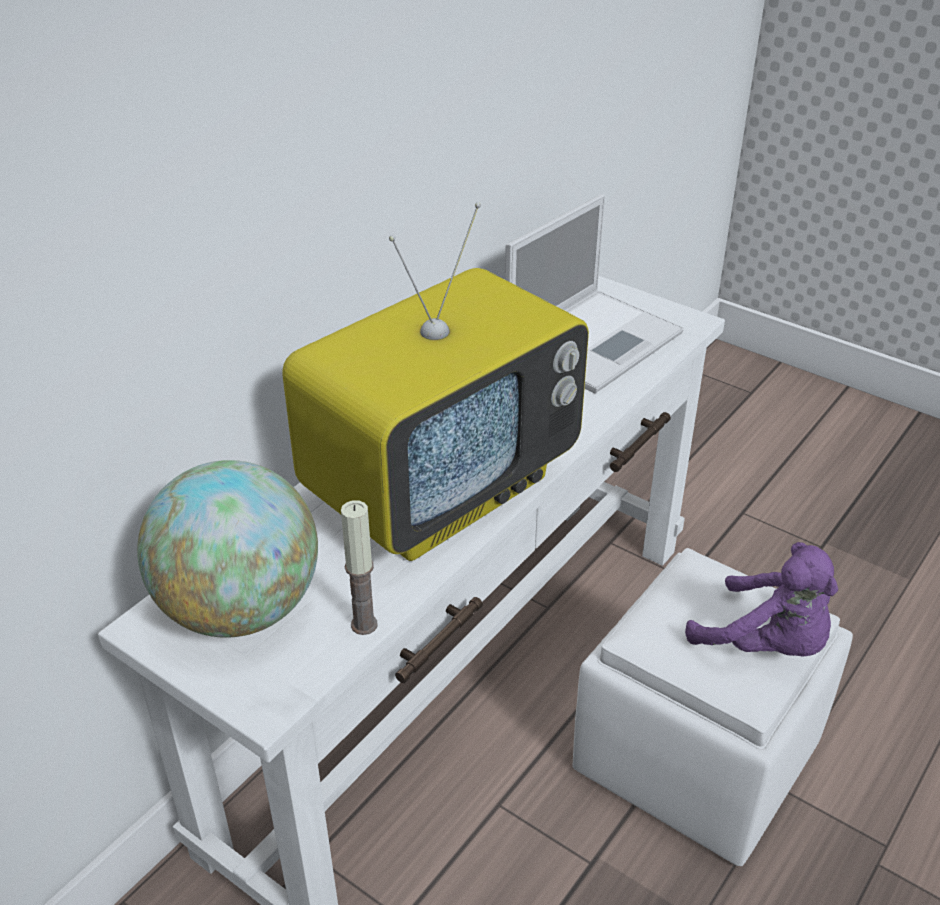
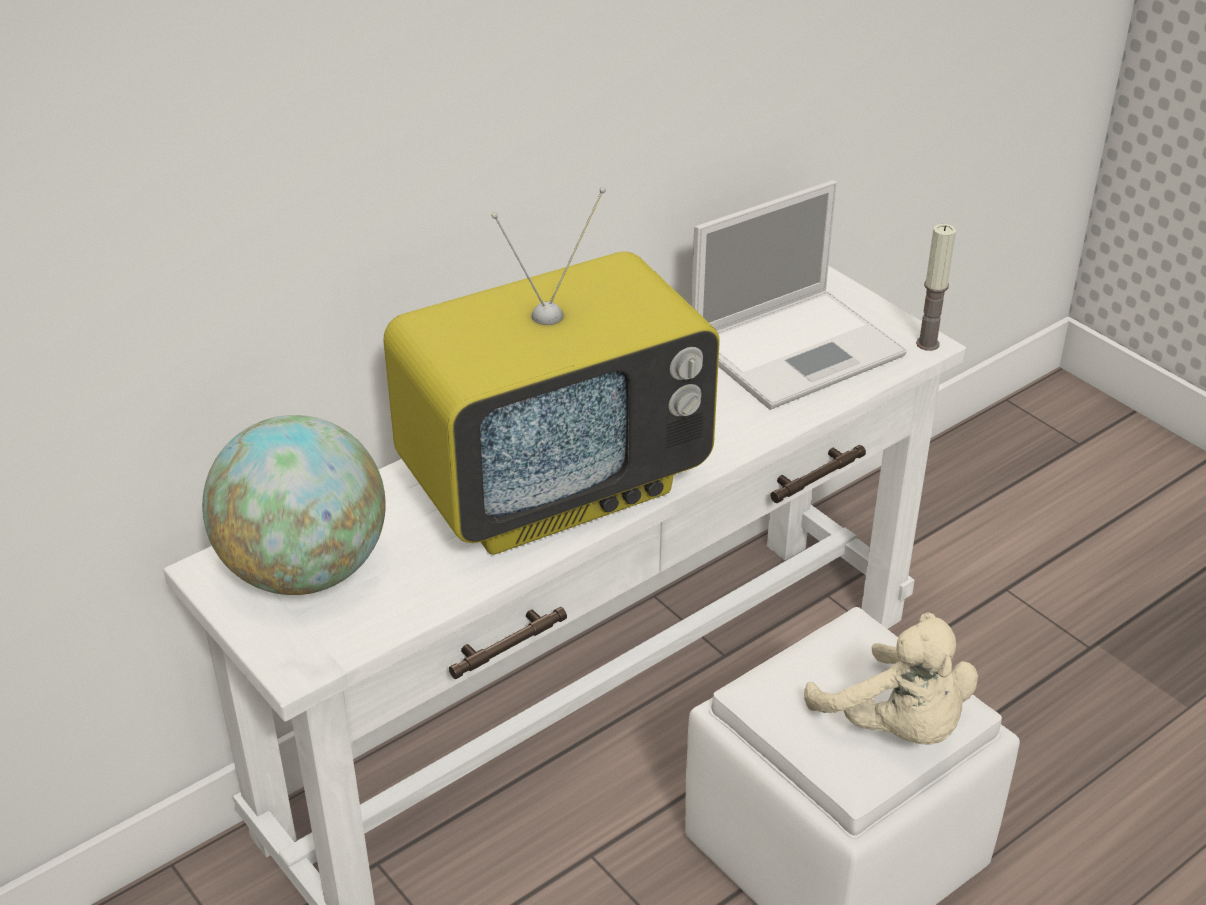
camera: 15 degrees right, 0 degrees up
candle [341,500,378,635] -> candle moved to [916,224,956,351]
purple plush toy [685,542,838,657] -> beige plush toy [804,612,978,745]

